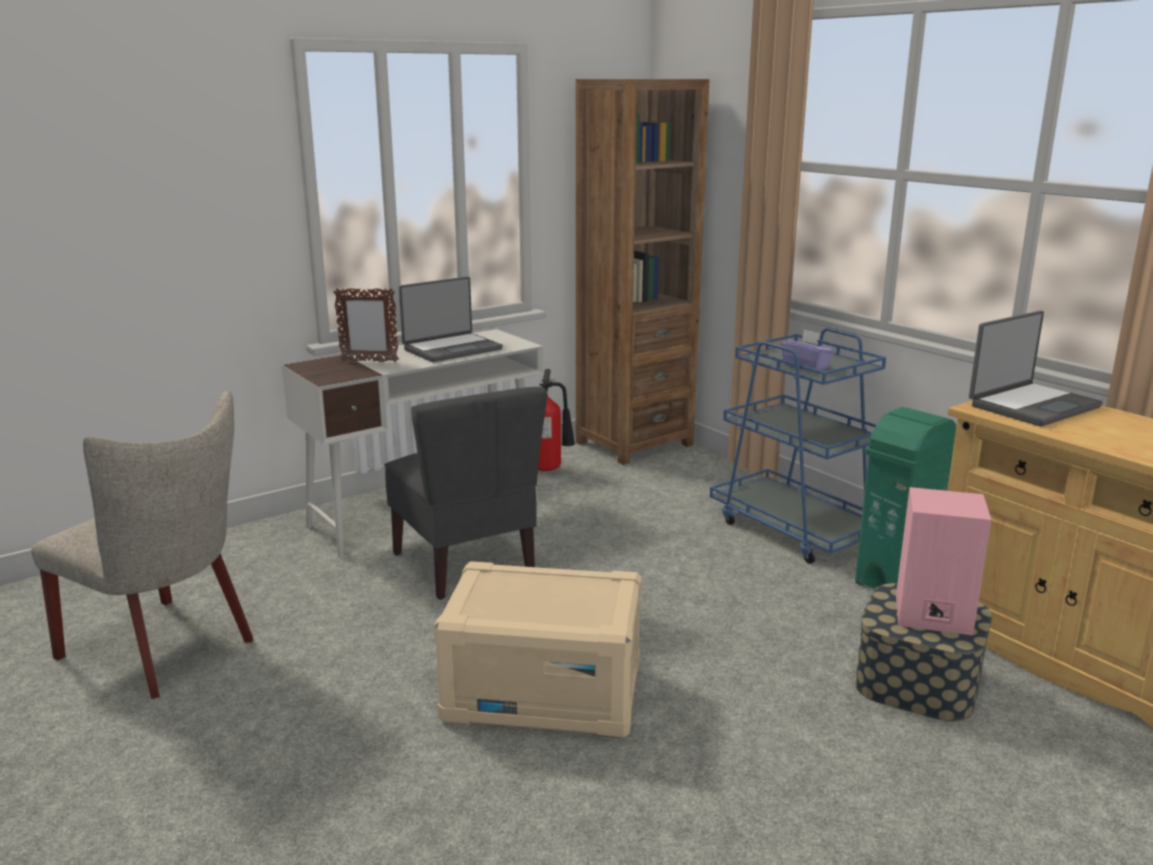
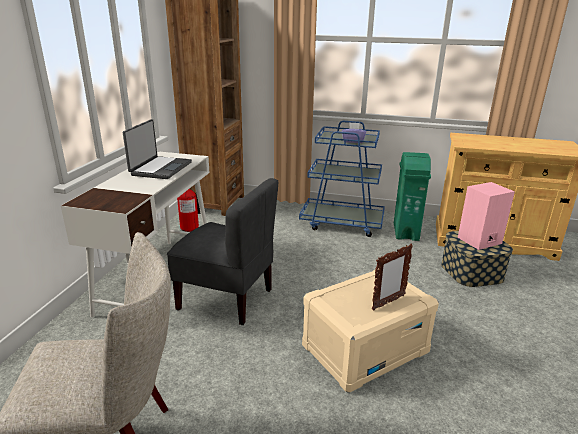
camera: 40 degrees left, 5 degrees up
picture frame [333,288,399,362] -> picture frame moved to [372,244,413,310]
laptop [969,311,1103,426] -> none

